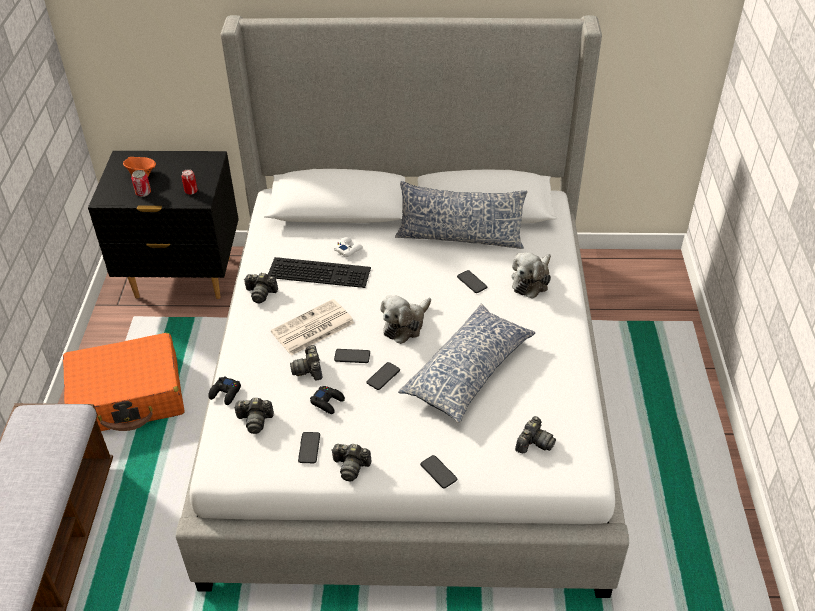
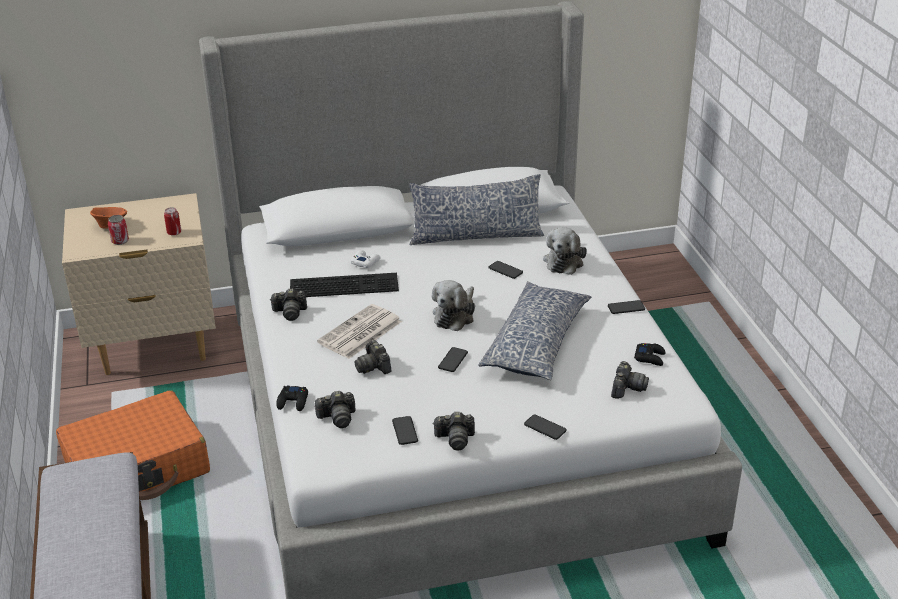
camera: 15 degrees left, 10 degrees down
black nightstand [88,151,239,299] -> beige nightstand [62,193,216,375]
black game controller [310,386,345,414] -> black game controller moved to [634,343,666,366]
phone [334,349,370,363] -> phone moved to [608,300,645,314]

